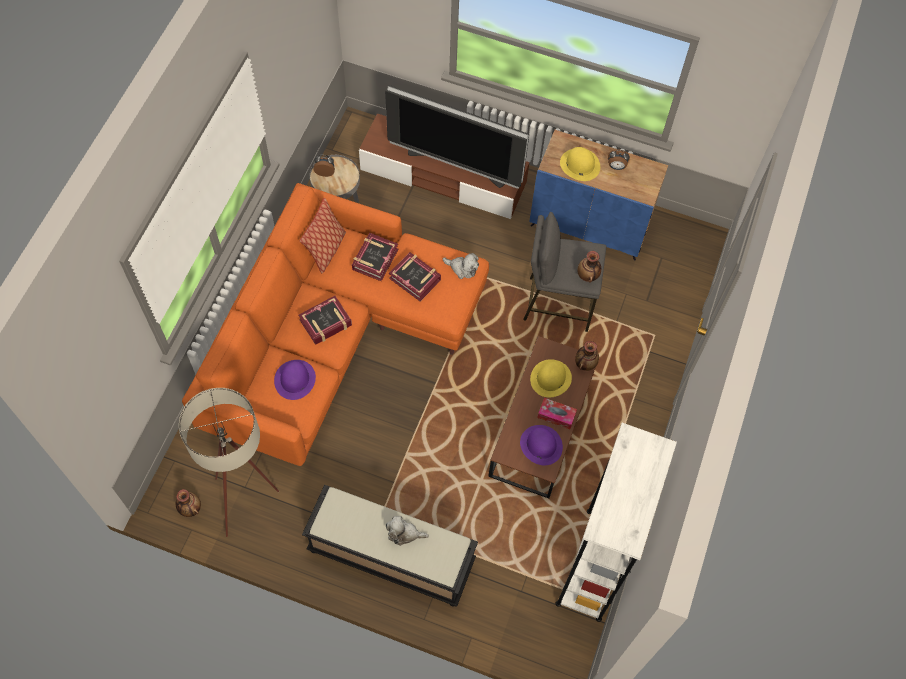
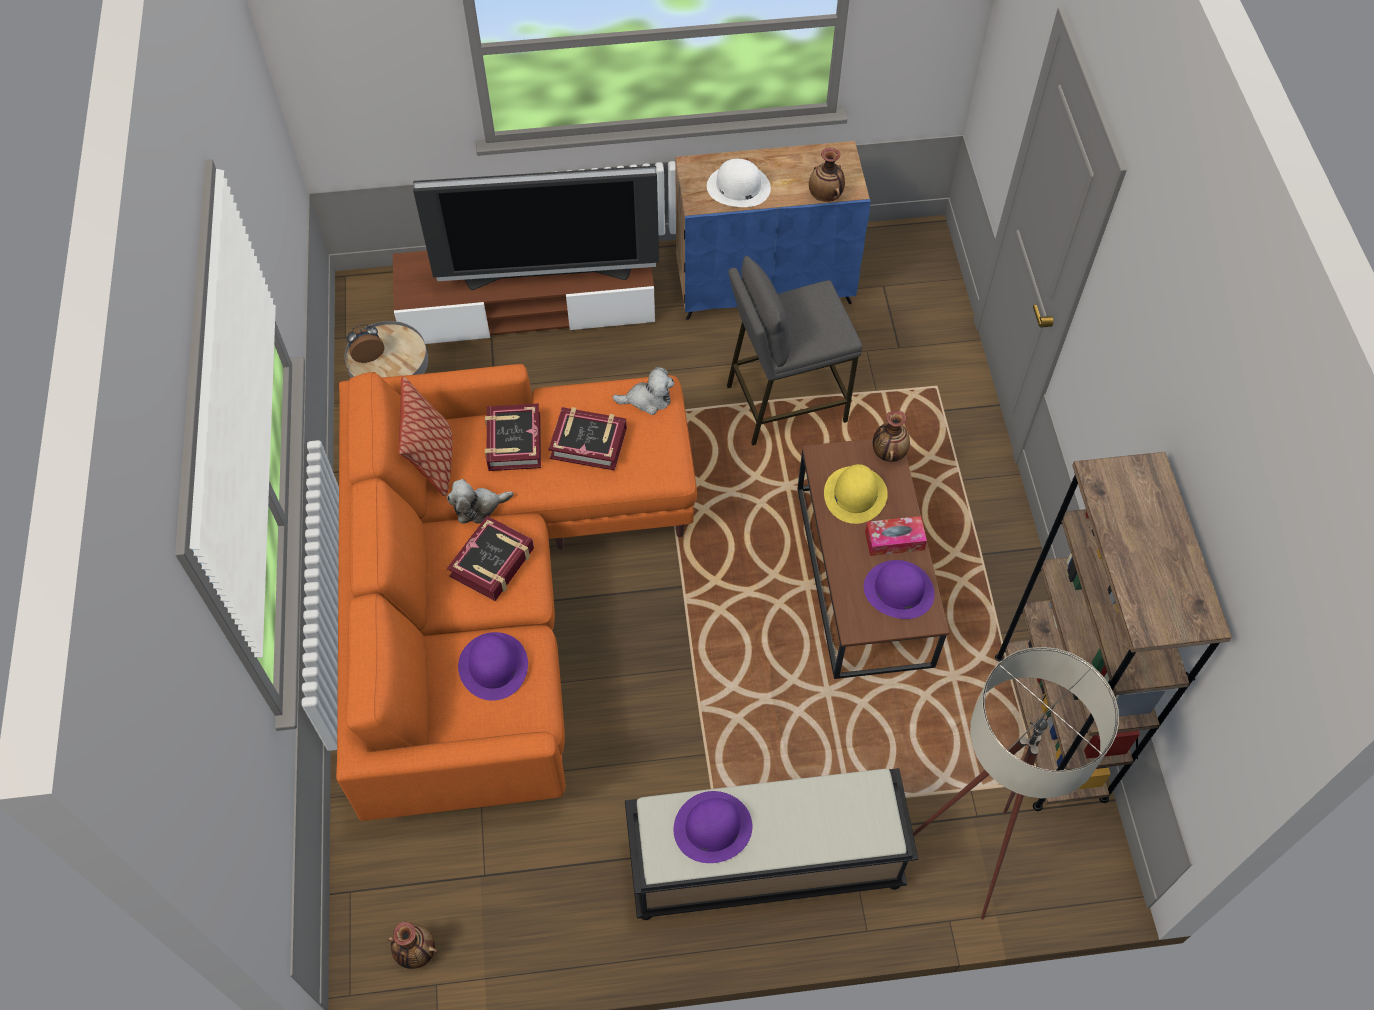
camera: 25 degrees left, 5 degrees down
beige floor lamp [179,388,279,537] -> beige floor lamp moved to [913,647,1119,920]
plush toy [386,516,429,546] -> plush toy moved to [447,479,514,524]
white bookcase [555,423,677,622] -> brown bookcase [995,452,1232,811]
yellow hat [560,147,600,181] -> white hat [707,159,771,207]
vase [577,251,601,283] -> vase moved to [809,148,845,202]
alarm clock [608,150,630,170] -> none
none -> purple hat [674,791,752,863]

